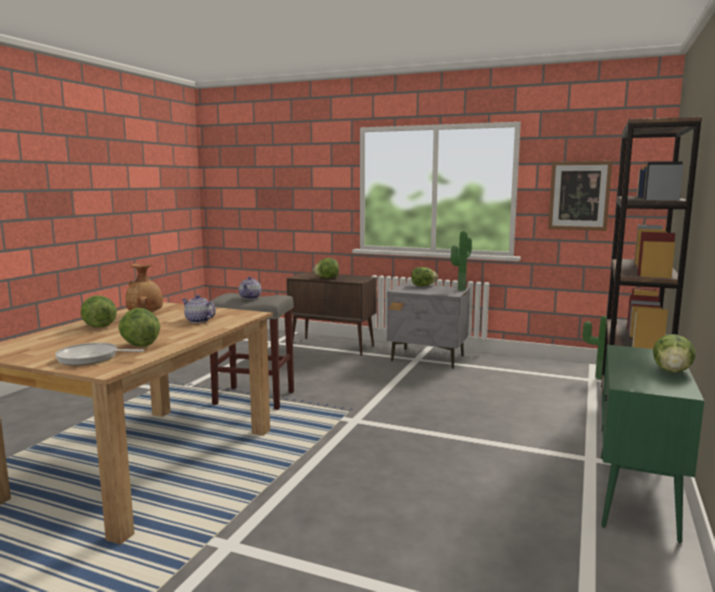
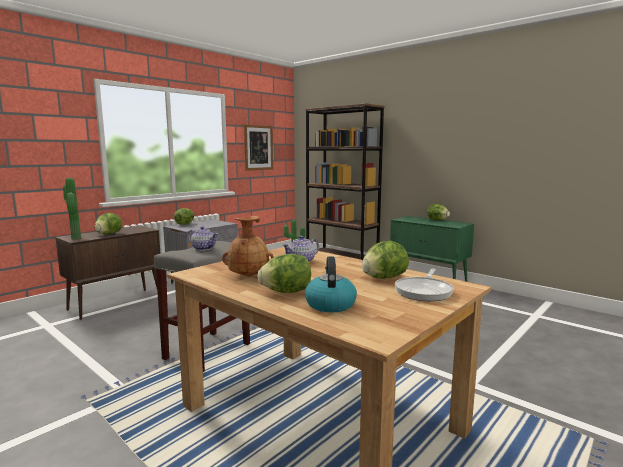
camera: 70 degrees left, 0 degrees up
potted plant [451,231,472,291] -> potted plant moved to [63,178,81,239]
none -> kettle [305,257,357,312]

